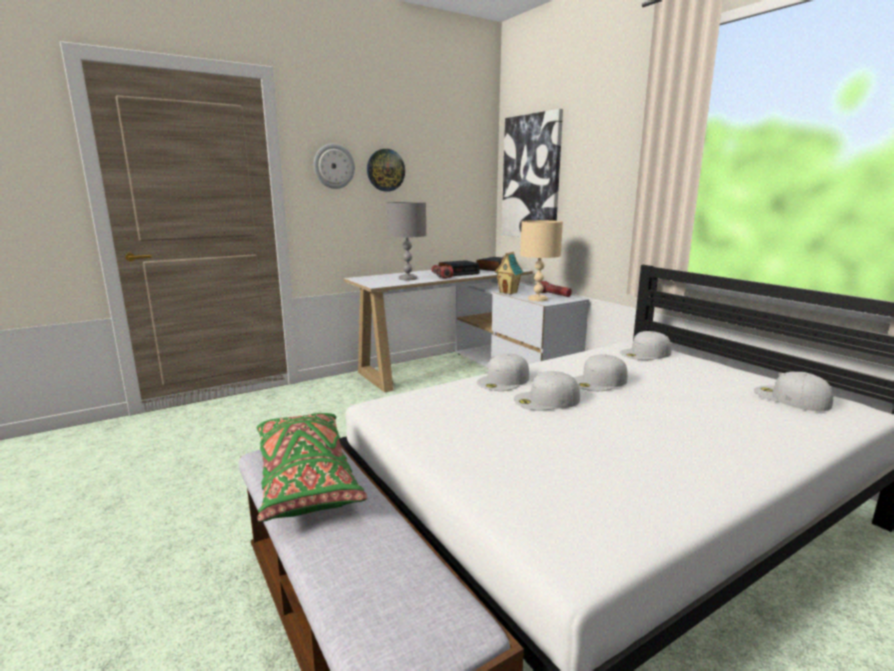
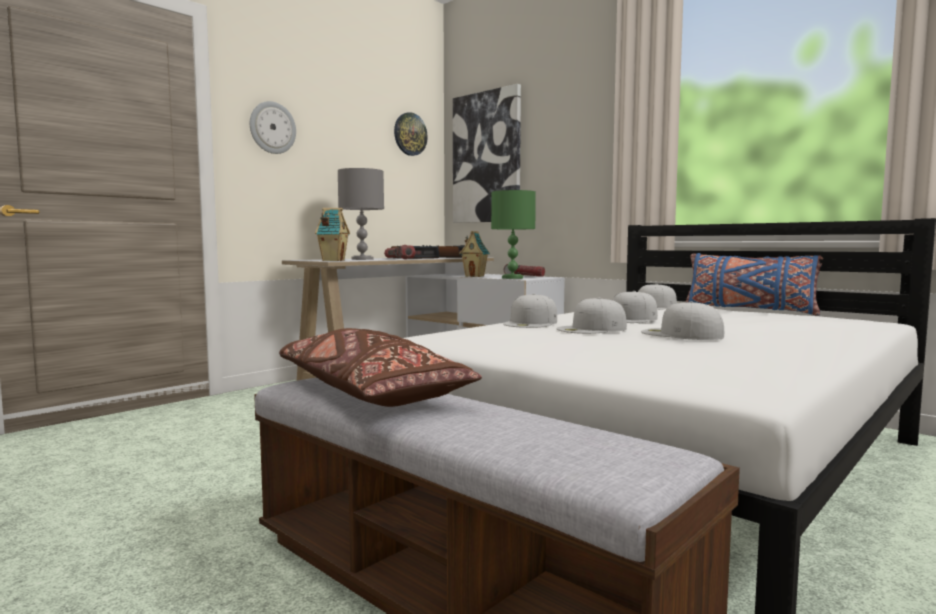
camera: 15 degrees left, 10 degrees down
green pillow [257,413,367,522] -> brown pillow [279,328,482,407]
wall clock [367,149,405,192] -> wall clock moved to [394,112,428,156]
beige table lamp [520,220,563,302] -> green table lamp [491,190,536,279]
white cap [754,372,833,411] -> white cap moved to [641,301,724,340]
none -> toy house [315,208,350,261]
none -> blue pillow [685,253,823,316]

